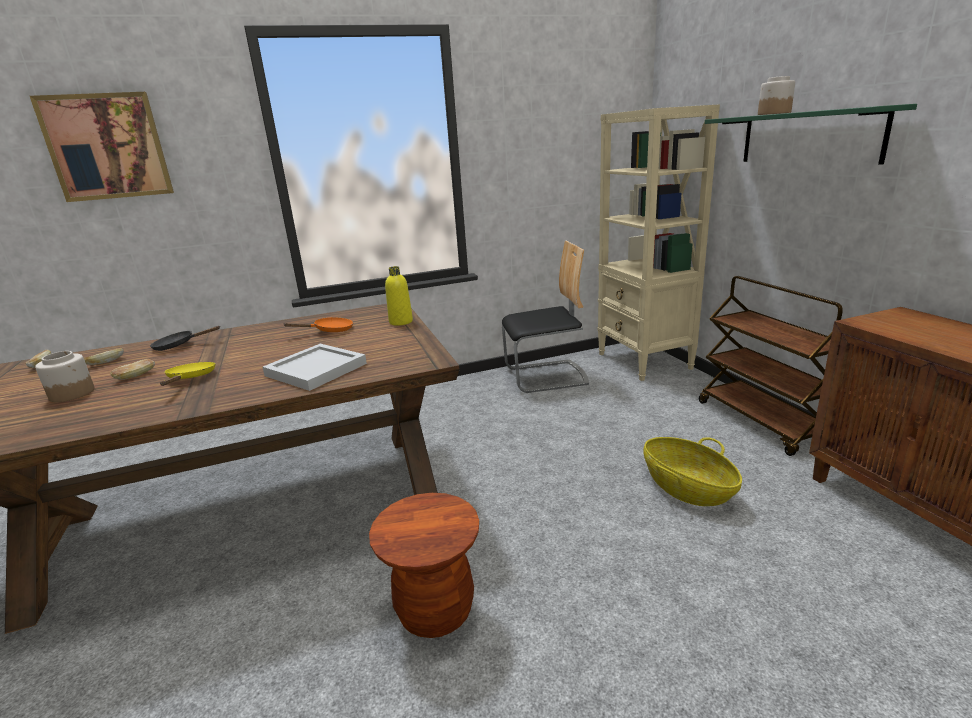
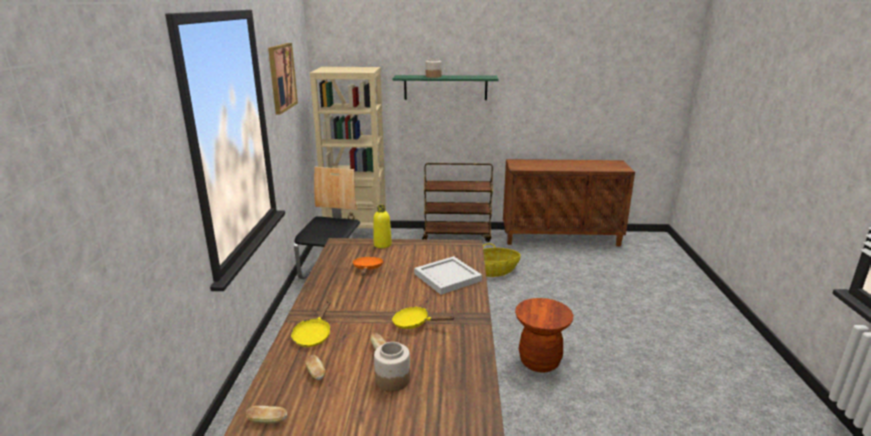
camera: 70 degrees left, 0 degrees up
picture [30,92,174,202] -> picture moved to [268,43,298,115]
black frying pan [150,326,220,351] -> yellow frying pan [291,301,330,347]

